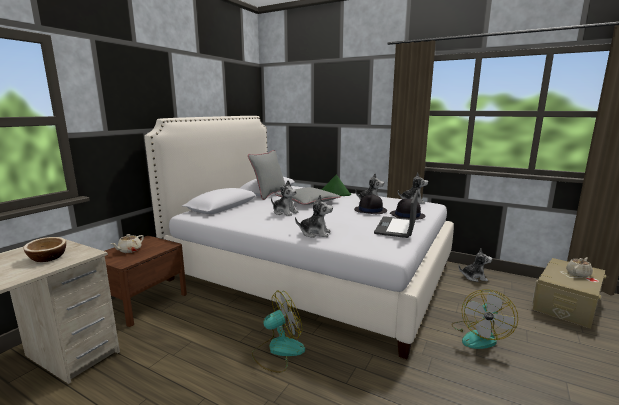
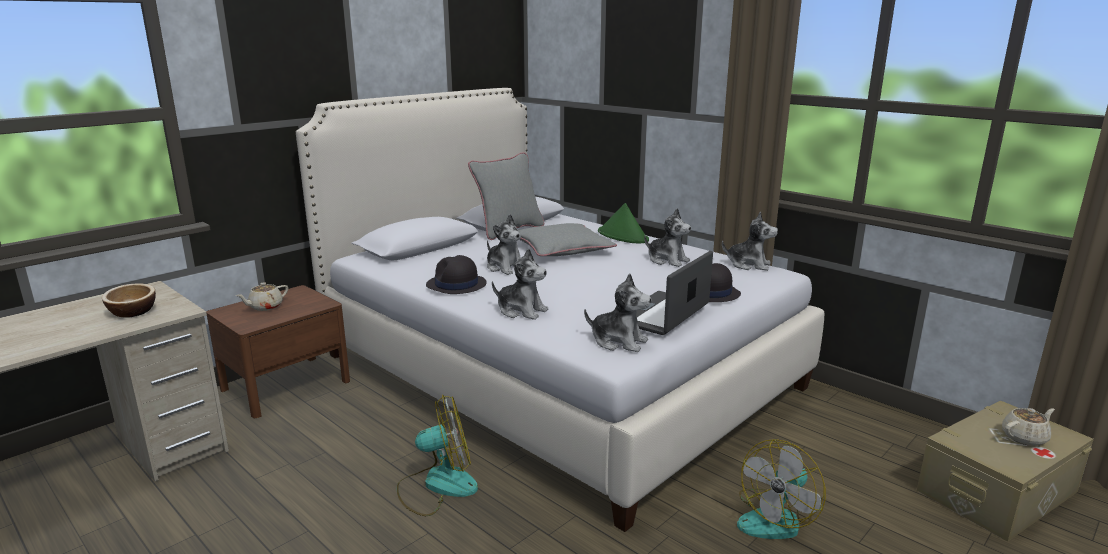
camera: 15 degrees right, 5 degrees up
black hat [354,194,387,214] -> black hat moved to [426,255,487,294]
plush toy [459,249,492,282] -> plush toy moved to [584,273,651,352]

